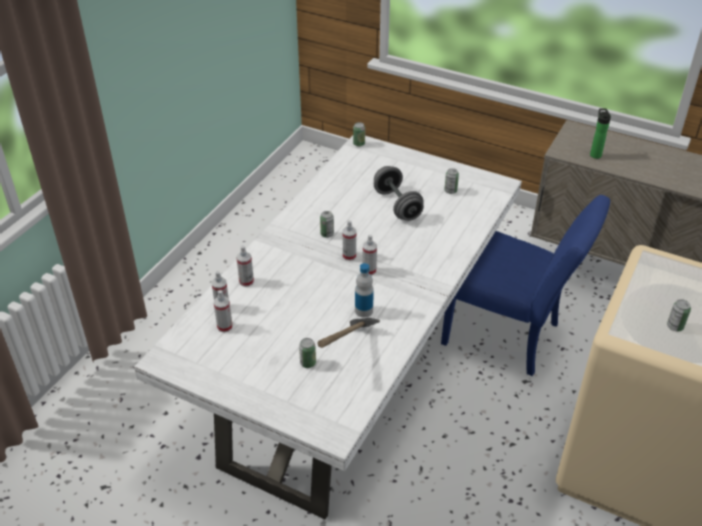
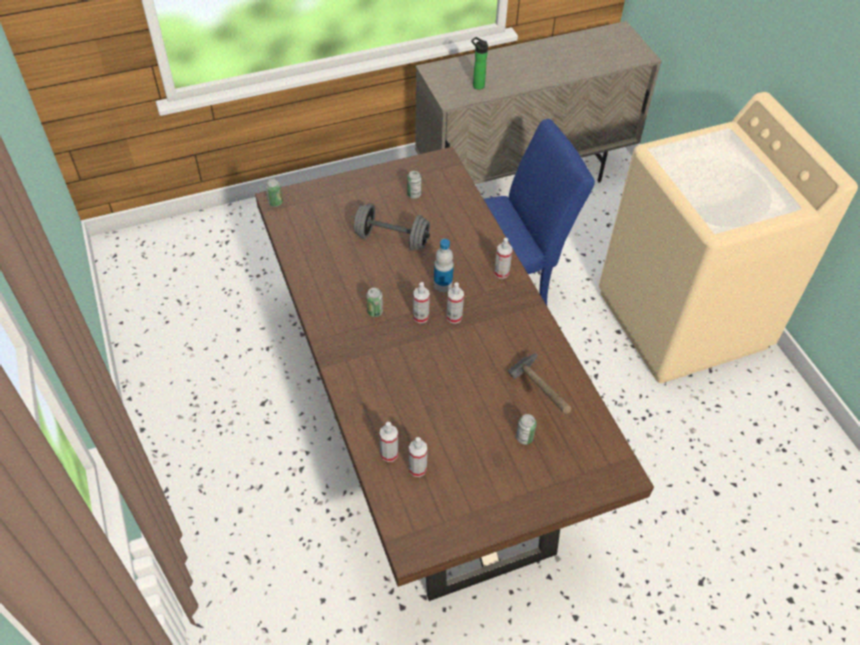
camera: 50 degrees left, 10 degrees up
white dining table [134,135,522,519] -> brown dining table [255,147,654,601]
spray bottle [236,245,254,287] -> spray bottle moved to [494,238,512,279]
bottle [355,263,374,318] -> bottle moved to [434,239,454,292]
can [667,299,691,332] -> none

